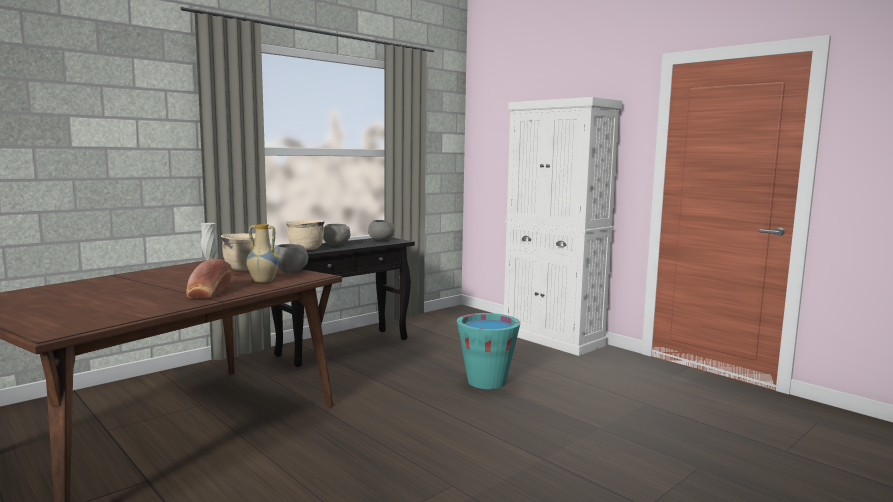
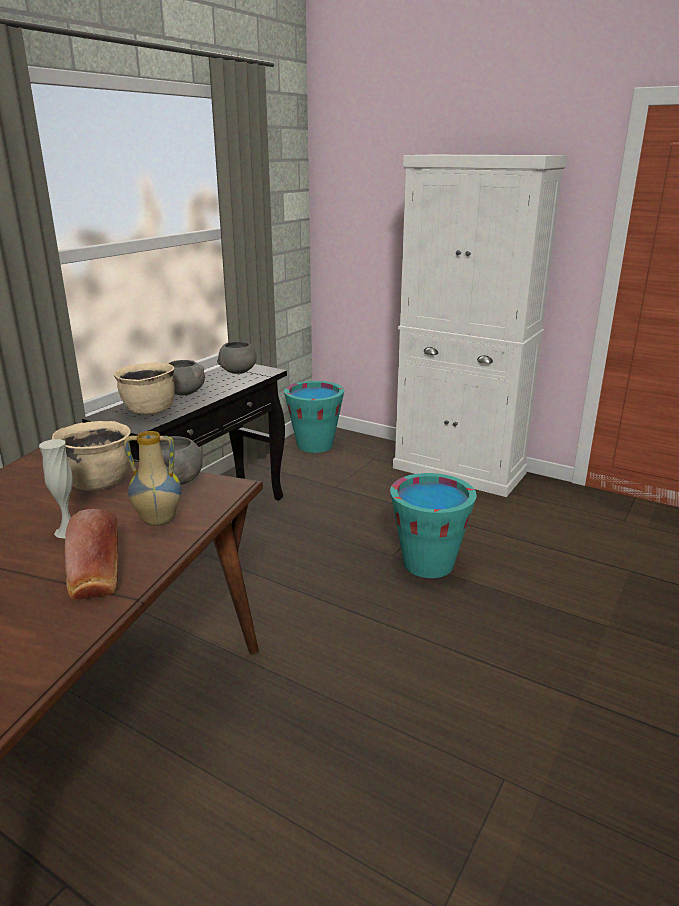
camera: 15 degrees left, 15 degrees up
none -> turquoise bucket [284,381,344,453]

